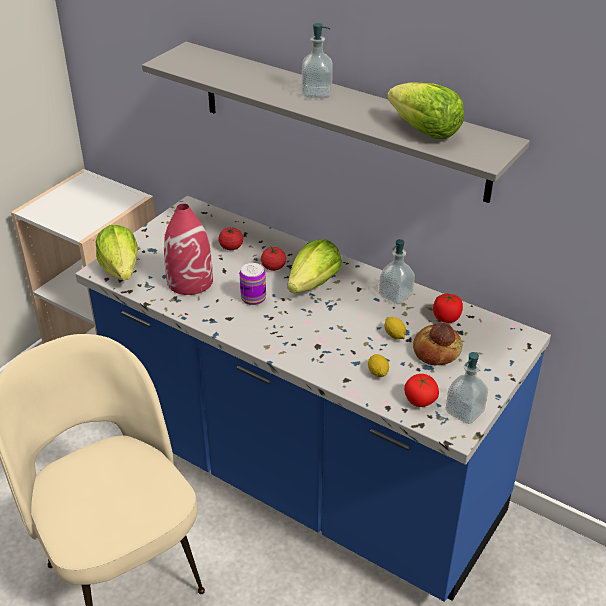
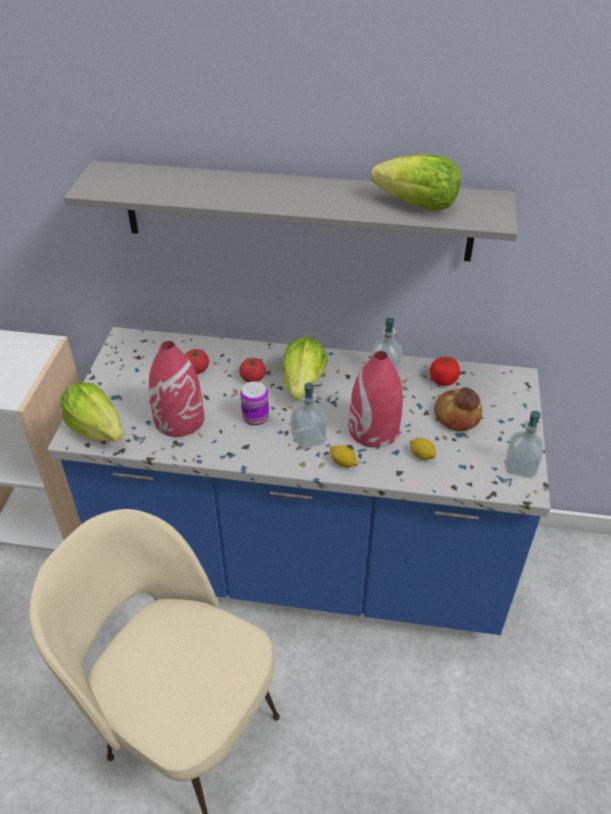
camera: 25 degrees left, 5 degrees up
soap dispenser [302,23,333,98] -> soap dispenser moved to [291,383,327,449]
lemon [385,317,406,339] -> lemon moved to [330,445,358,468]
tomato [404,374,439,407] -> none
none -> red vase [349,351,403,448]

